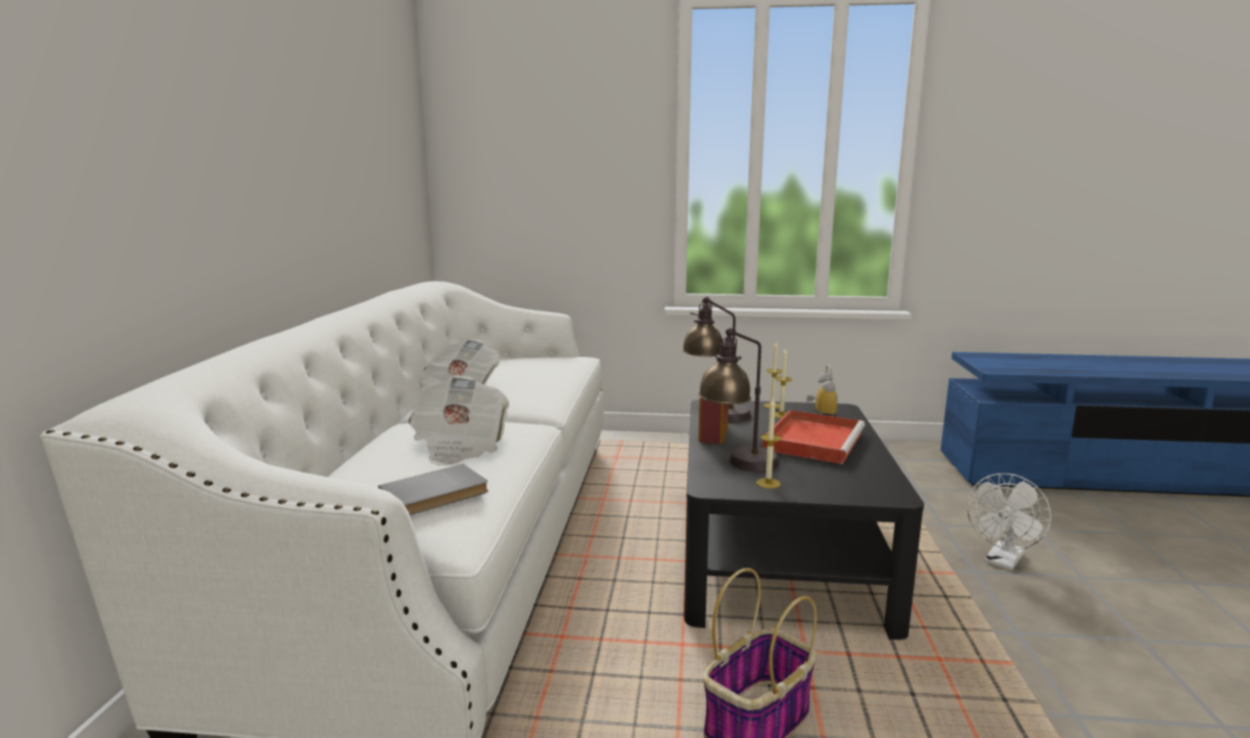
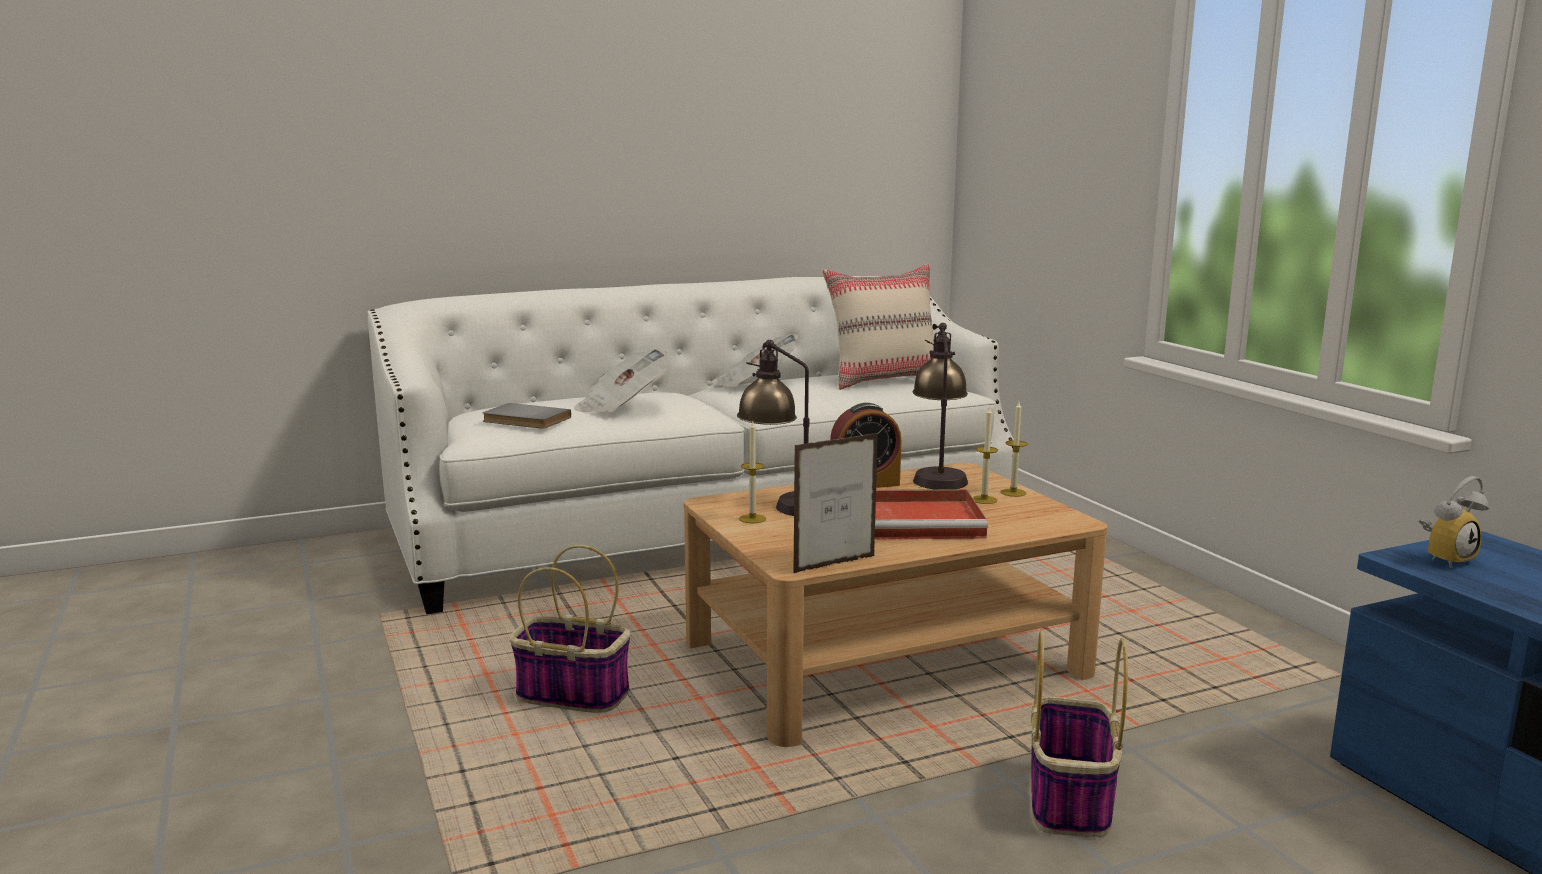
camera: 60 degrees right, 0 degrees up
black coffee table [684,399,924,640] -> beige coffee table [684,463,1108,747]
alarm clock [806,365,837,416] -> alarm clock moved to [1419,476,1489,568]
white fan [967,473,1051,570] -> basket [1031,630,1128,837]
none -> picture frame [794,433,878,573]
none -> beige pillow [822,264,934,390]

